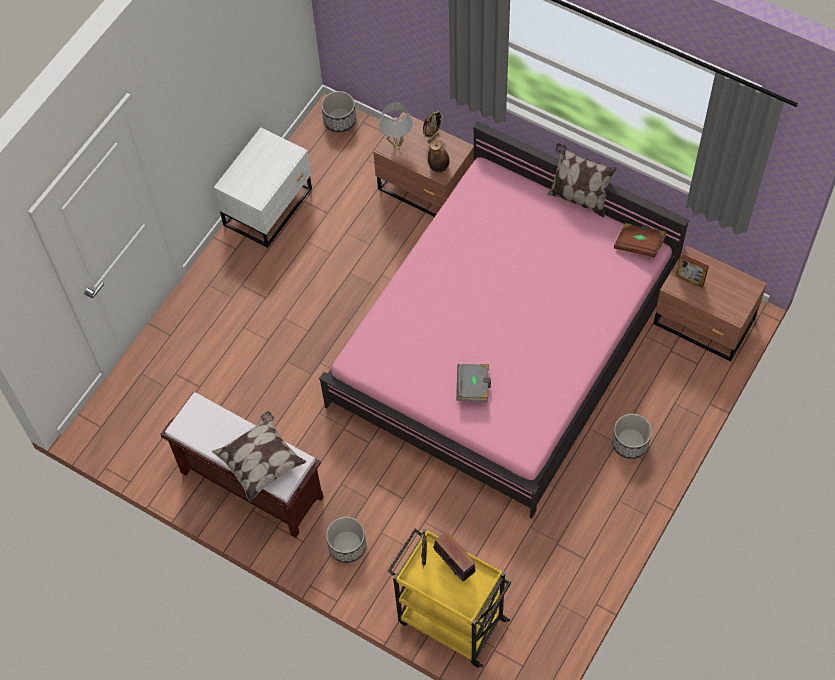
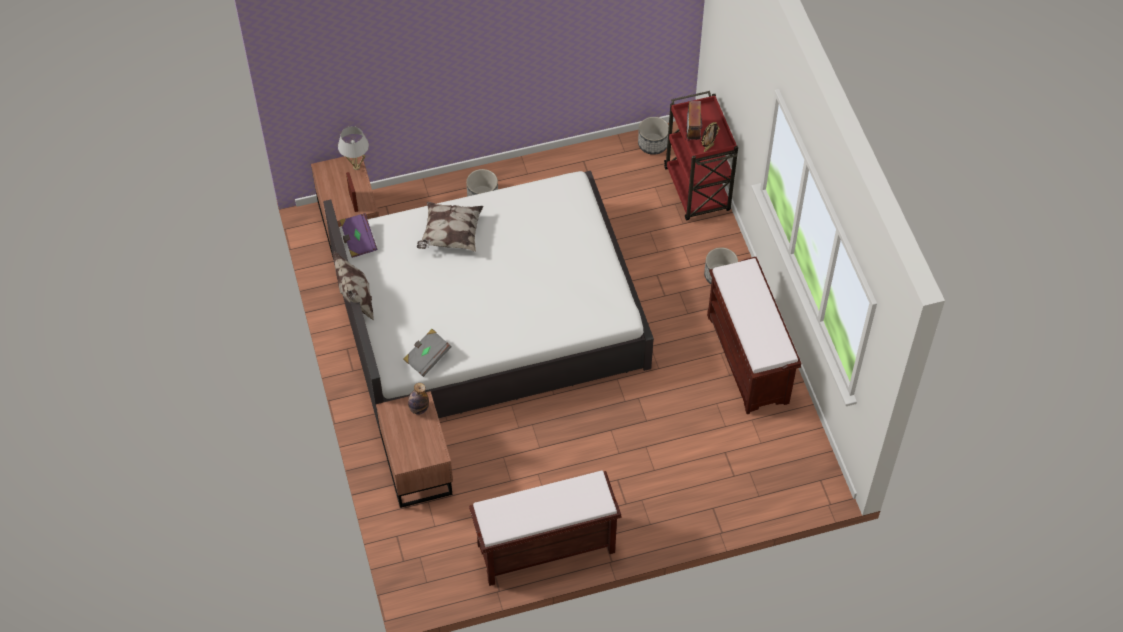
camera: 140 degrees left, 5 degrees down
pillow [211,412,306,502] -> pillow moved to [417,202,483,252]
white nightstand [214,127,312,248] -> brown bench [469,471,622,586]
pink bed [319,121,689,519] -> white bed [323,171,654,435]
planter [321,91,356,132] -> planter moved to [638,117,669,155]
white table lamp [379,102,413,149] -> white table lamp moved to [338,126,369,170]
yellow cart [387,528,511,668] -> red cart [664,91,738,221]
picture frame [422,111,443,142] -> none
grey book [456,364,491,402] -> grey book moved to [403,329,451,377]
brown book [614,223,666,257] -> purple book [340,213,377,258]

